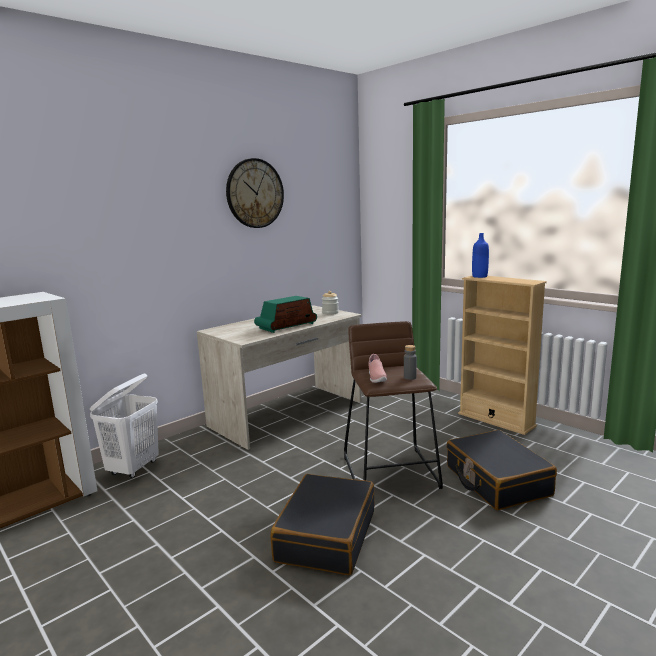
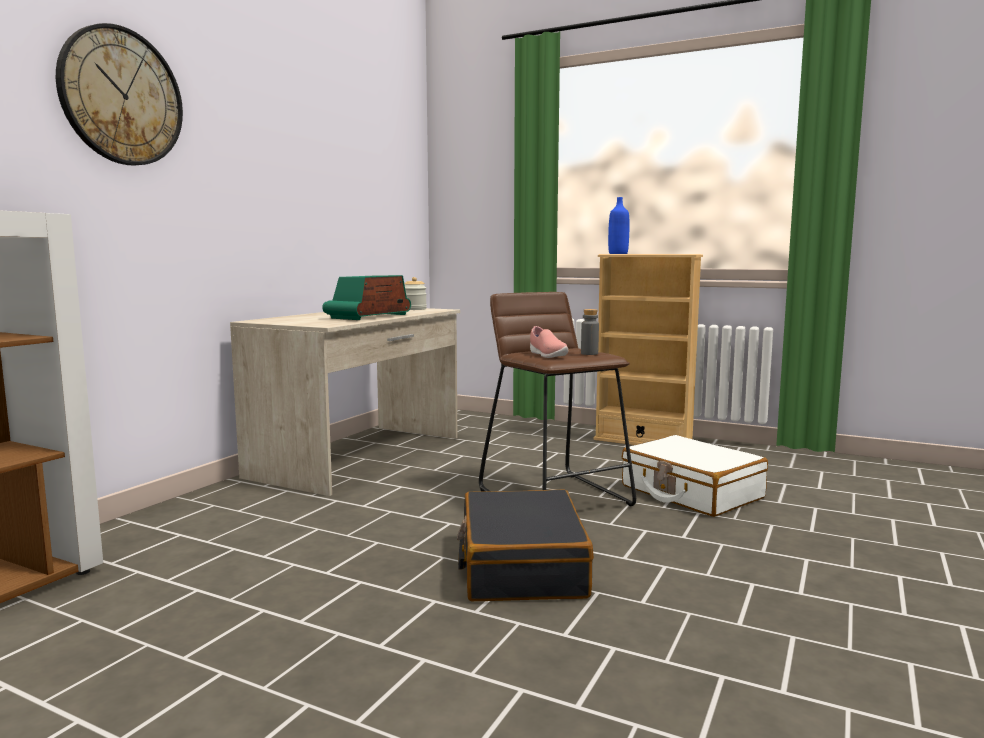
camera: 20 degrees left, 5 degrees down
white laundry basket [90,373,159,478] -> none
wall clock [226,158,284,228] -> wall clock moved to [56,23,183,166]
black suitcase [447,430,557,510] -> white suitcase [622,435,768,517]

